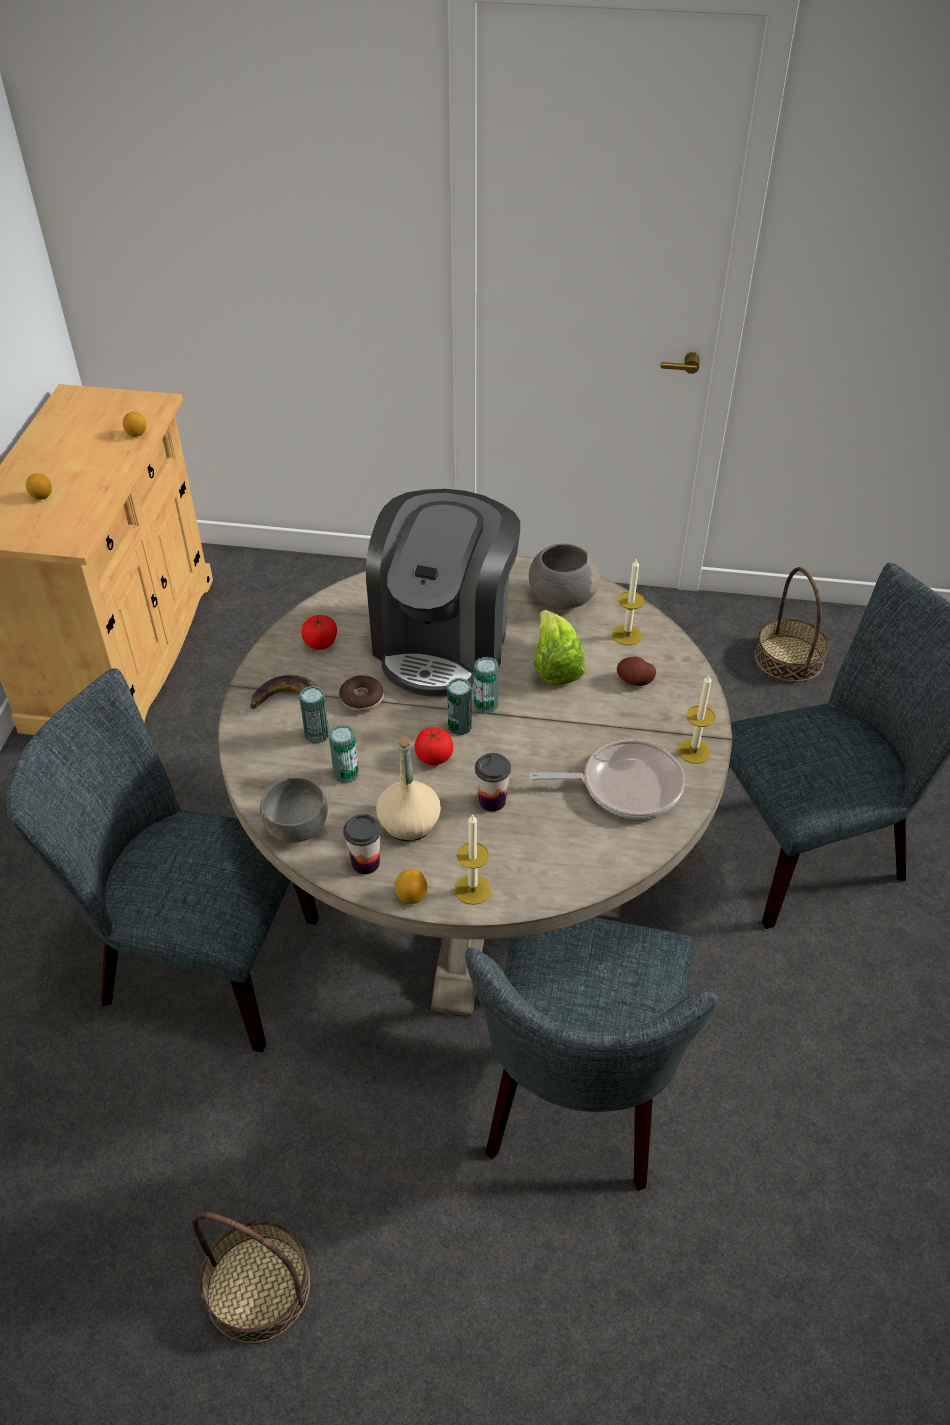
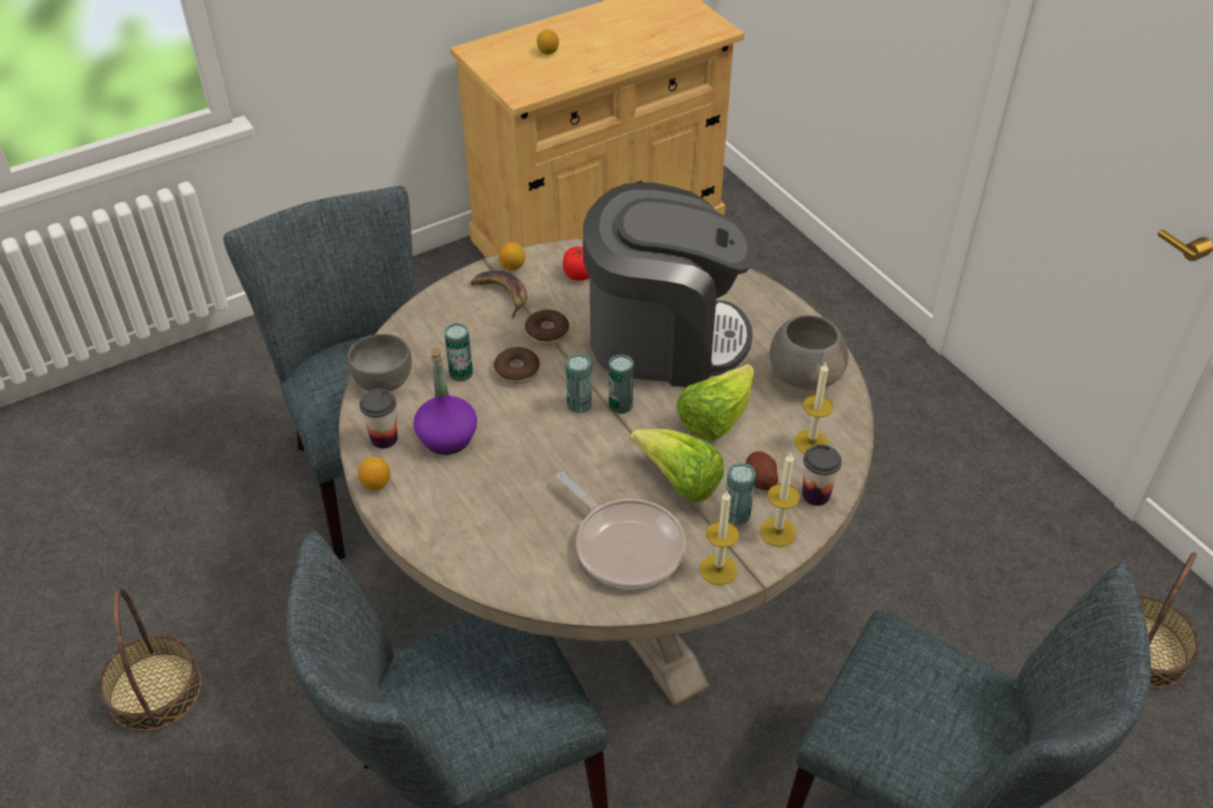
camera: 50 degrees right, 0 degrees up
lemon [123,412,146,437] -> lemon moved to [499,242,525,270]
can [299,686,329,743] -> can moved to [726,463,756,525]
coffee machine [366,489,520,697] -> coffee machine turned 150 degrees counterclockwise [583,182,757,387]
beige bottle [376,736,441,841] -> purple bottle [413,347,477,455]
tomato [415,727,453,765] -> none
candle [454,814,491,905] -> candle moved to [760,452,800,547]
cup [475,753,511,812] -> cup moved to [802,444,842,506]
none -> donut [494,347,540,384]
none -> lettuce [630,429,724,503]

